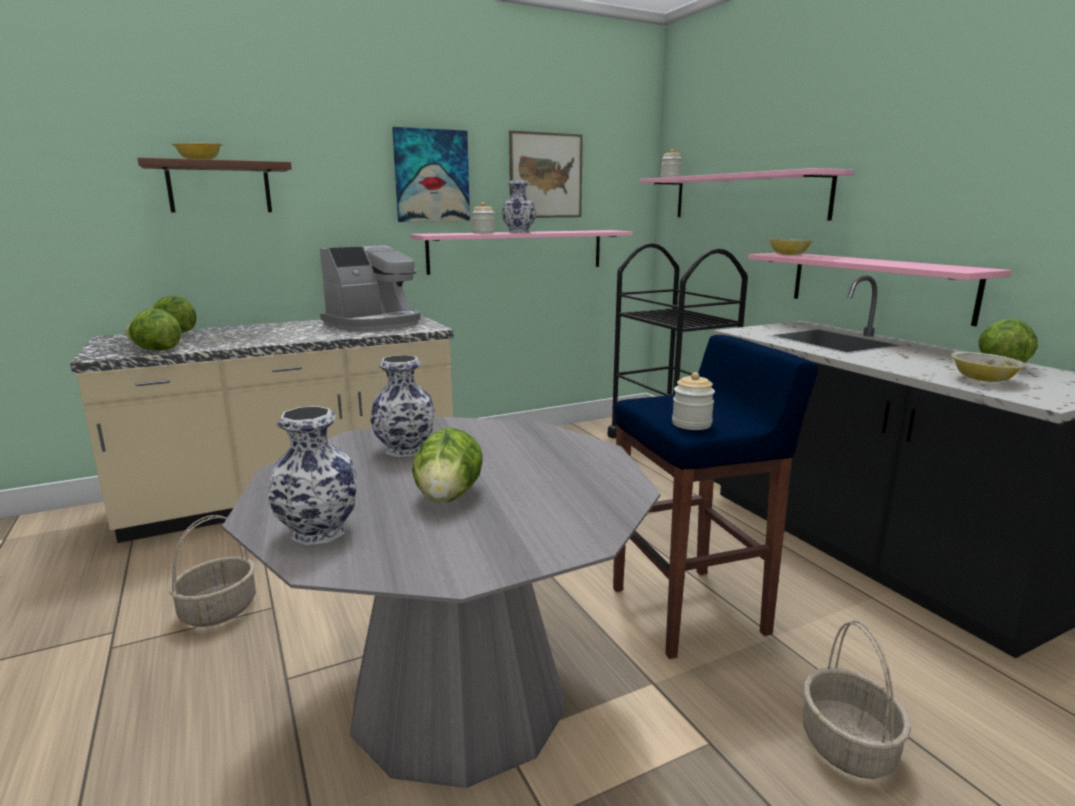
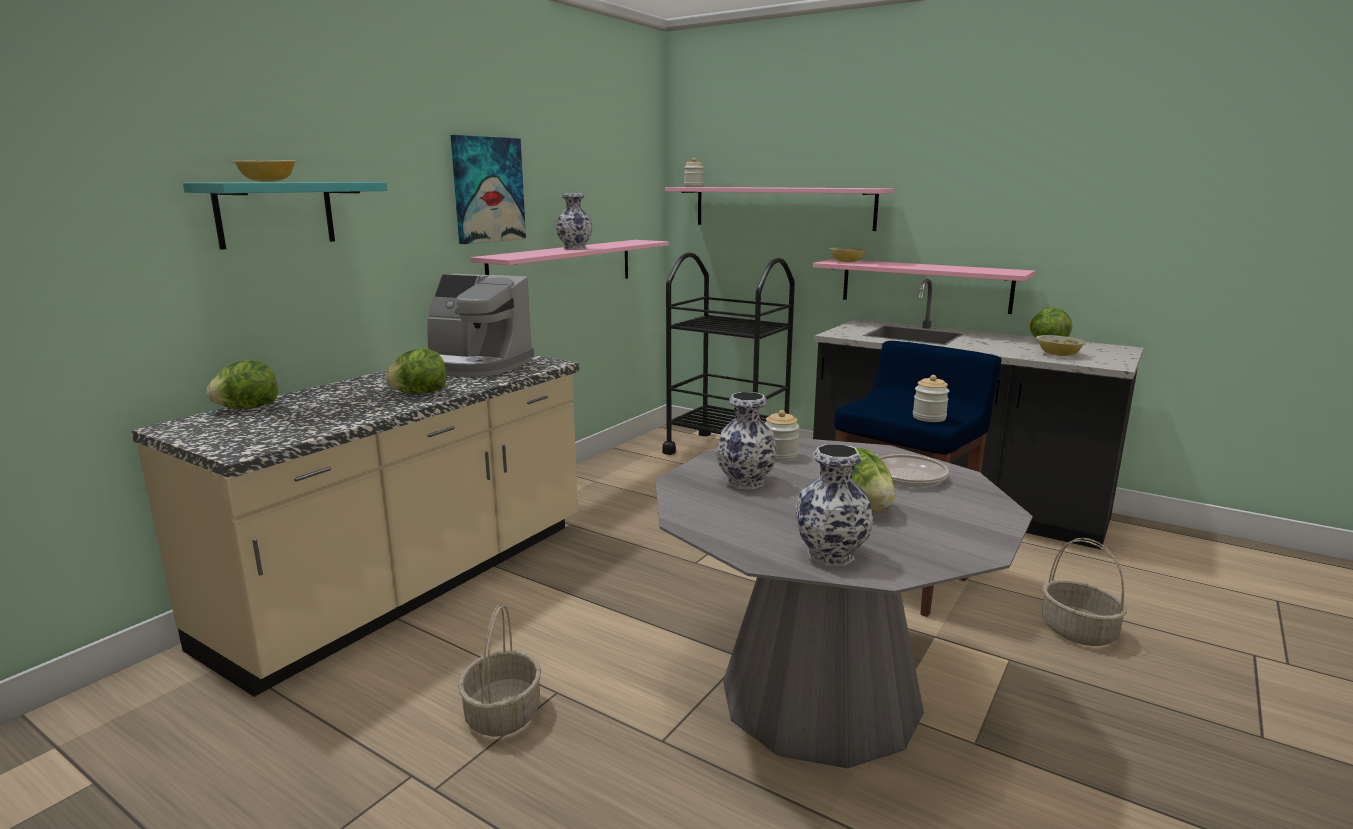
camera: 30 degrees left, 0 degrees up
lettuce [125,309,181,351] -> lettuce moved to [385,348,446,394]
brown shelf [138,158,292,213] -> turquoise shelf [183,182,387,250]
coffee machine [320,245,420,331] -> coffee machine turned 90 degrees clockwise [427,274,534,377]
jar [472,202,494,234] -> jar moved to [765,410,799,462]
picture [509,130,583,218] -> none
none -> frying pan [851,446,949,488]

